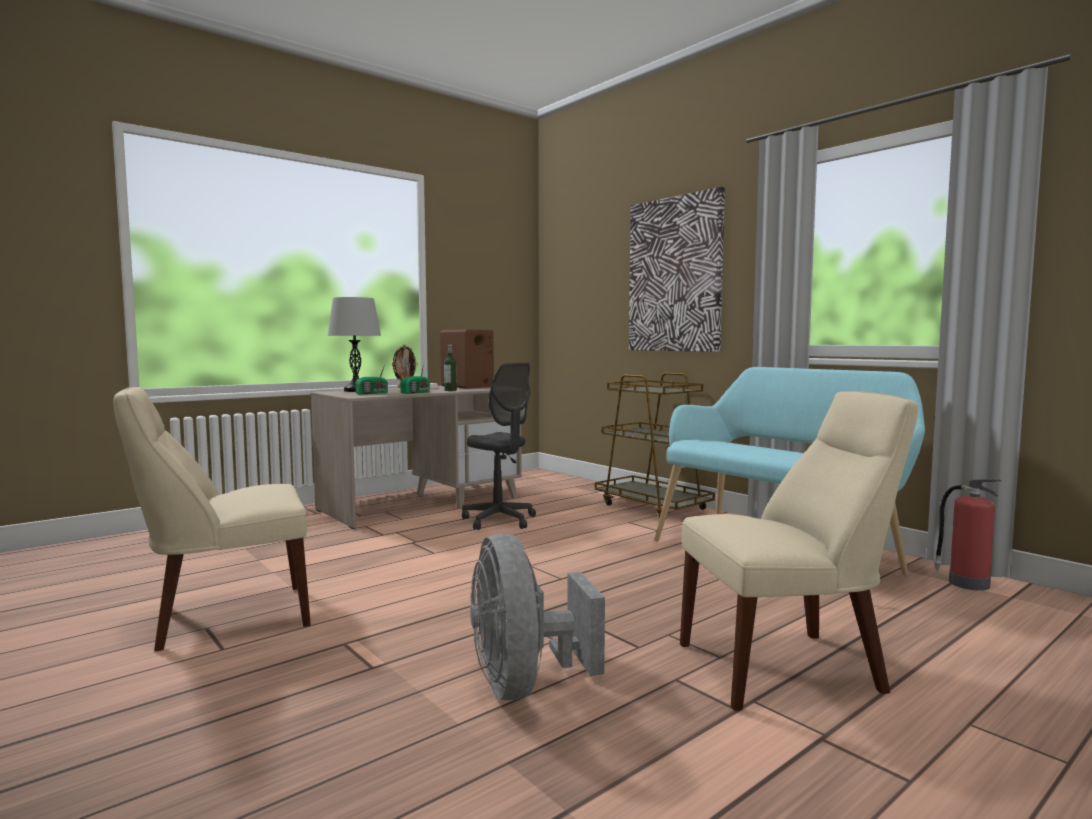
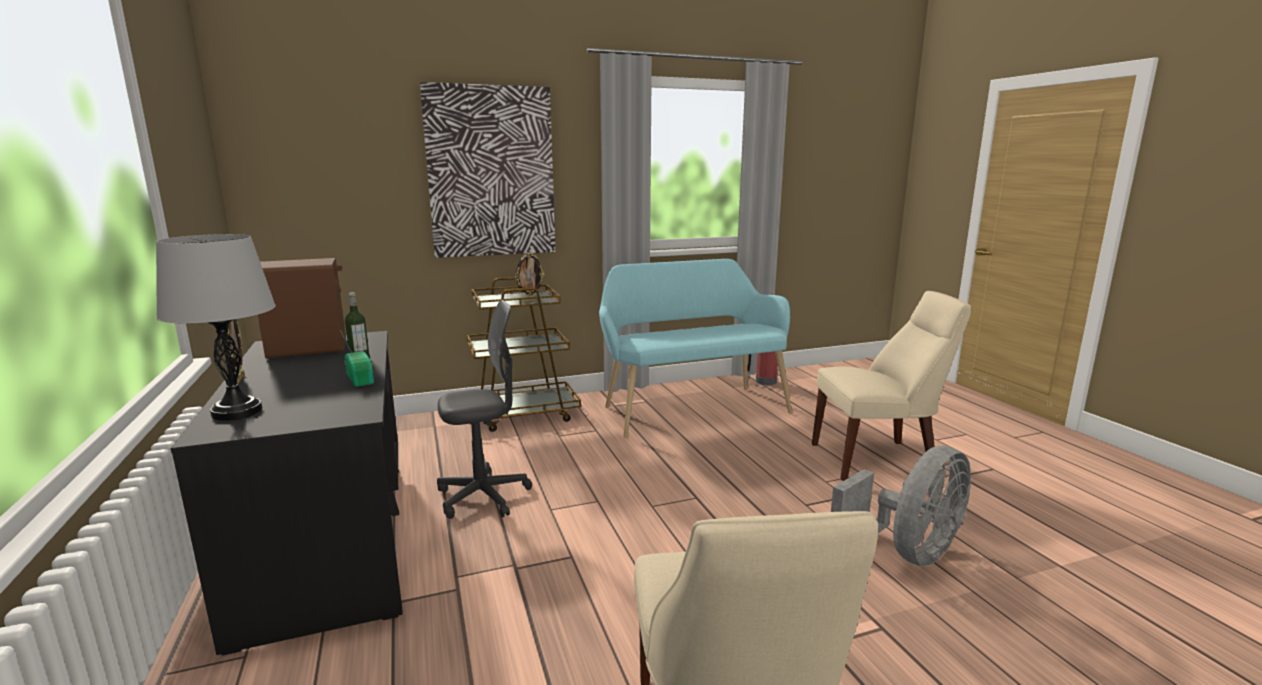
camera: 70 degrees left, 10 degrees up
beige desk [310,386,522,529] -> black desk [171,331,403,656]
radio [355,364,388,394] -> none
grey fan [470,533,605,700] -> grey fan turned 45 degrees counterclockwise [831,446,971,566]
beige chair [680,391,918,711] -> beige chair turned 75 degrees clockwise [812,291,971,481]
none -> picture frame [515,252,544,303]

